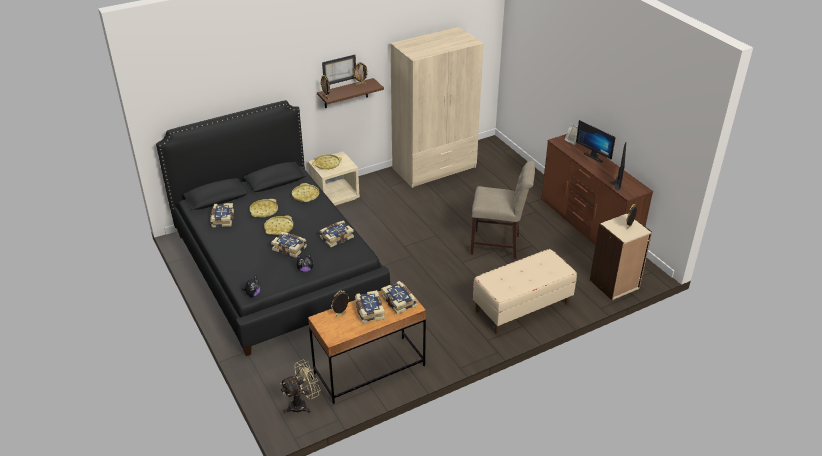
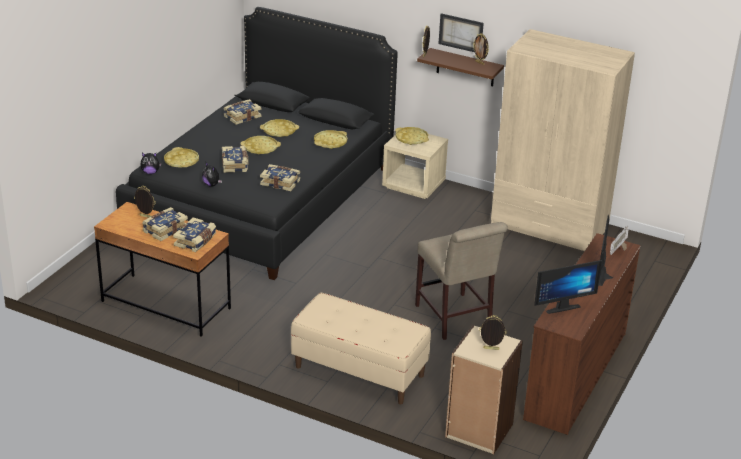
camera: 55 degrees right, 5 degrees down
beige fan [280,360,320,414] -> none
none -> yellow tray [164,147,199,168]

